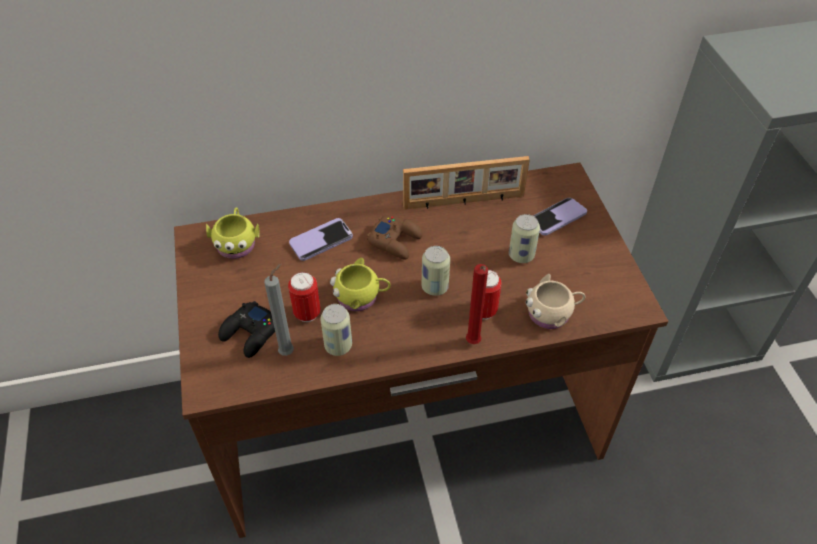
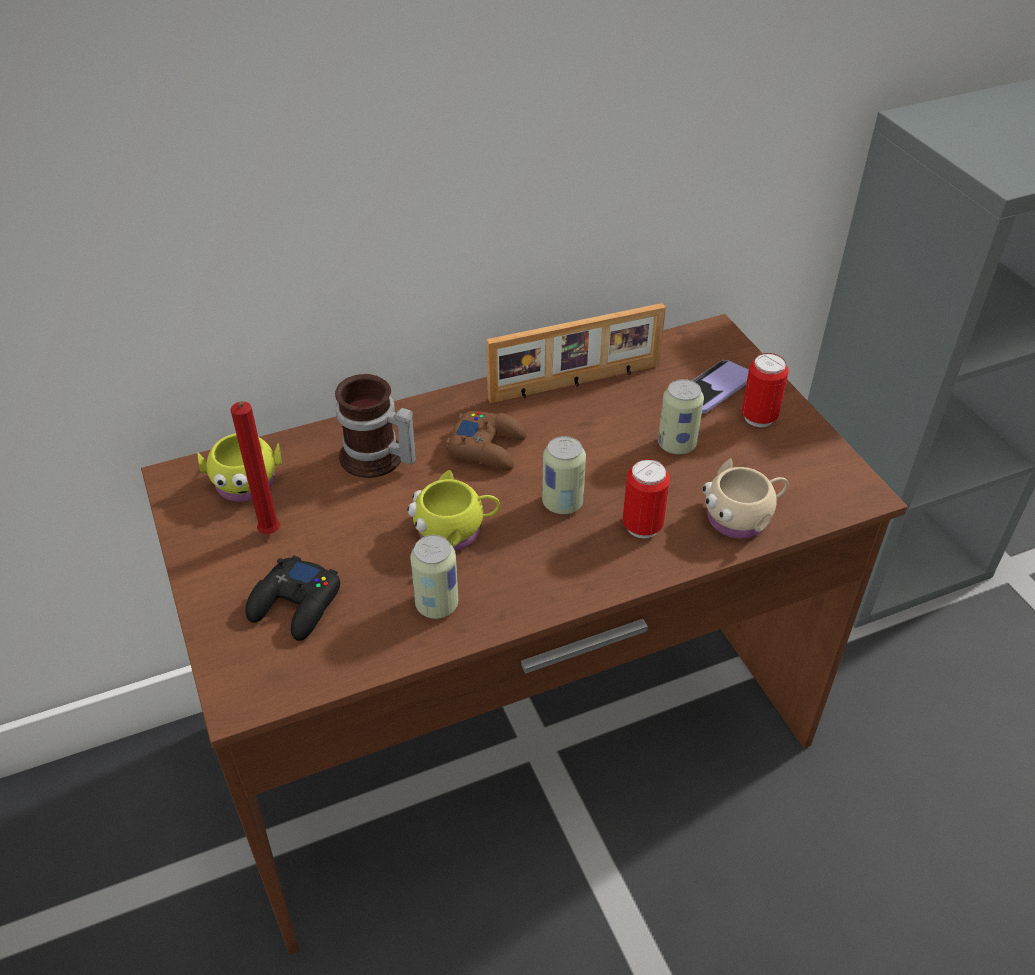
camera: 10 degrees left, 5 degrees down
grey candle [264,263,294,356] -> none
can [288,272,321,322] -> can moved to [741,353,789,427]
phone [289,218,353,261] -> mug [335,374,416,478]
red candle [466,264,488,344] -> red candle moved to [230,401,280,534]

